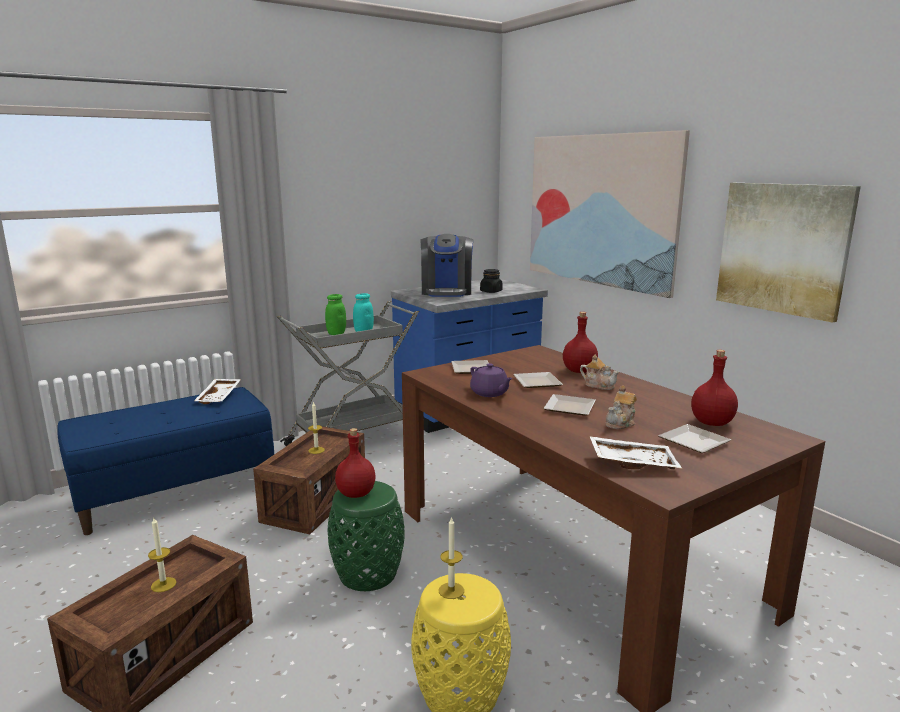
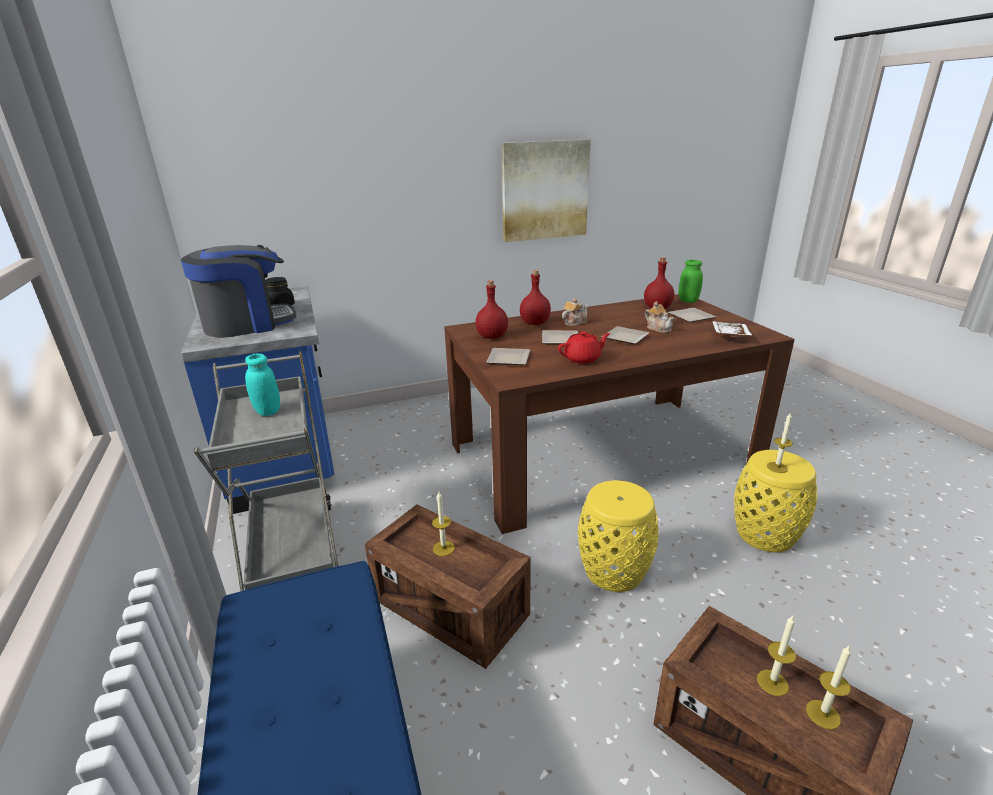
camera: 75 degrees left, 10 degrees up
white tray [194,379,241,404] -> none
green jar [325,294,346,335] -> green jar moved to [679,260,703,303]
green stool [327,481,405,591] -> yellow stool [578,480,659,592]
red bottle [335,428,376,498] -> red bottle moved to [476,280,508,339]
coffee machine [420,234,473,297] -> coffee machine turned 45 degrees counterclockwise [181,245,297,338]
purple teapot [470,363,513,397] -> red teapot [558,331,611,364]
picture [530,130,690,298] -> none
none -> candle [806,646,851,730]

